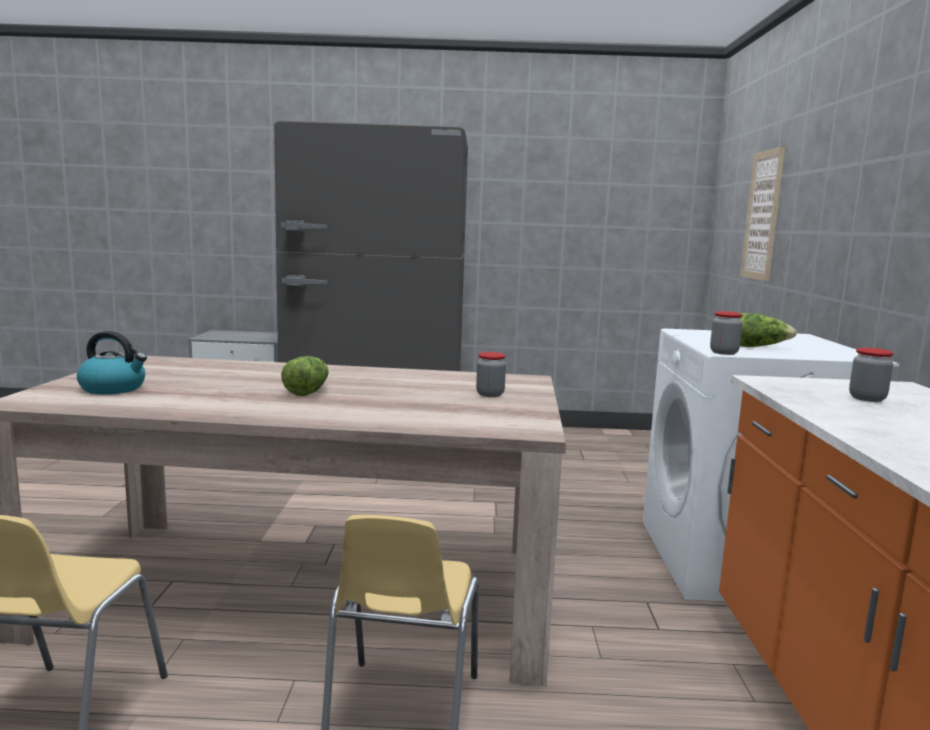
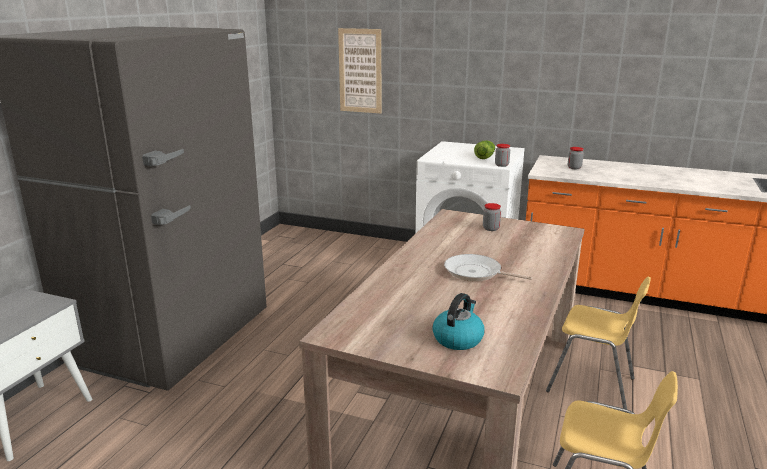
camera: 70 degrees left, 10 degrees up
lettuce [281,356,329,396] -> frying pan [444,254,532,281]

